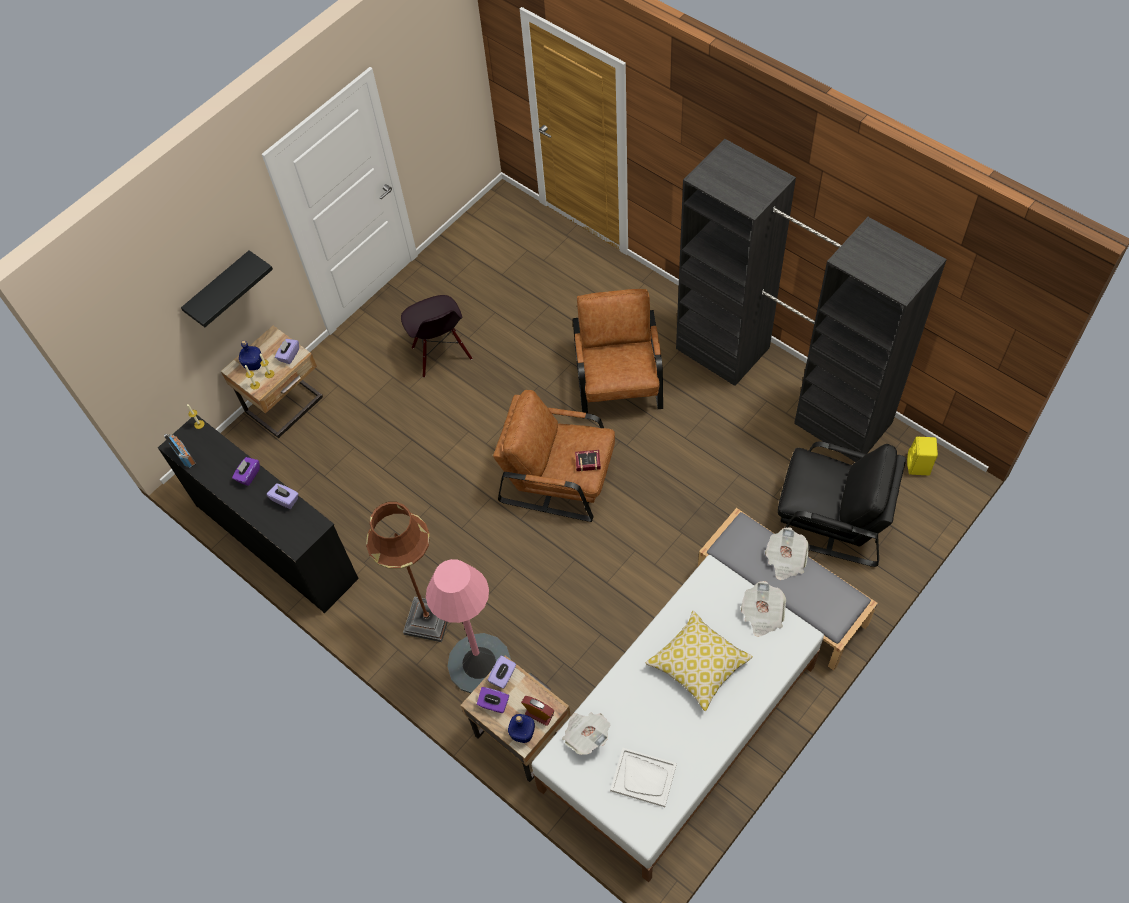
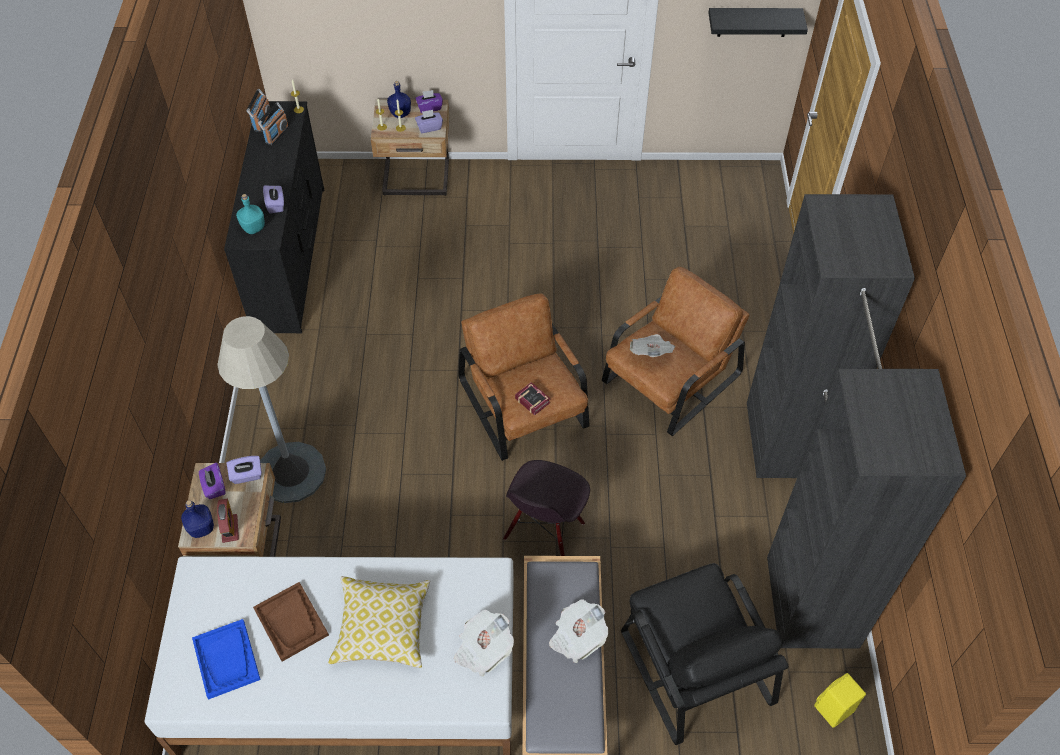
camera: 45 degrees right, 5 degrees down
black shelf [181,250,273,327] -> black shelf moved to [708,8,808,37]
purple tissue box [232,457,260,486] -> purple tissue box moved to [415,90,443,113]
brown floor lamp [366,502,448,642] -> none
black chair [401,295,472,378] -> black chair moved to [503,460,590,556]
pink floor lamp [426,559,511,693] -> grey floor lamp [217,316,326,503]
newspaper [562,713,610,755] -> newspaper moved to [630,334,675,357]
white tray [610,748,677,807] -> blue tray [192,619,261,700]
none -> turquoise bottle [236,194,265,234]
none -> brown tray [253,582,329,662]
none -> radio [258,102,289,145]

